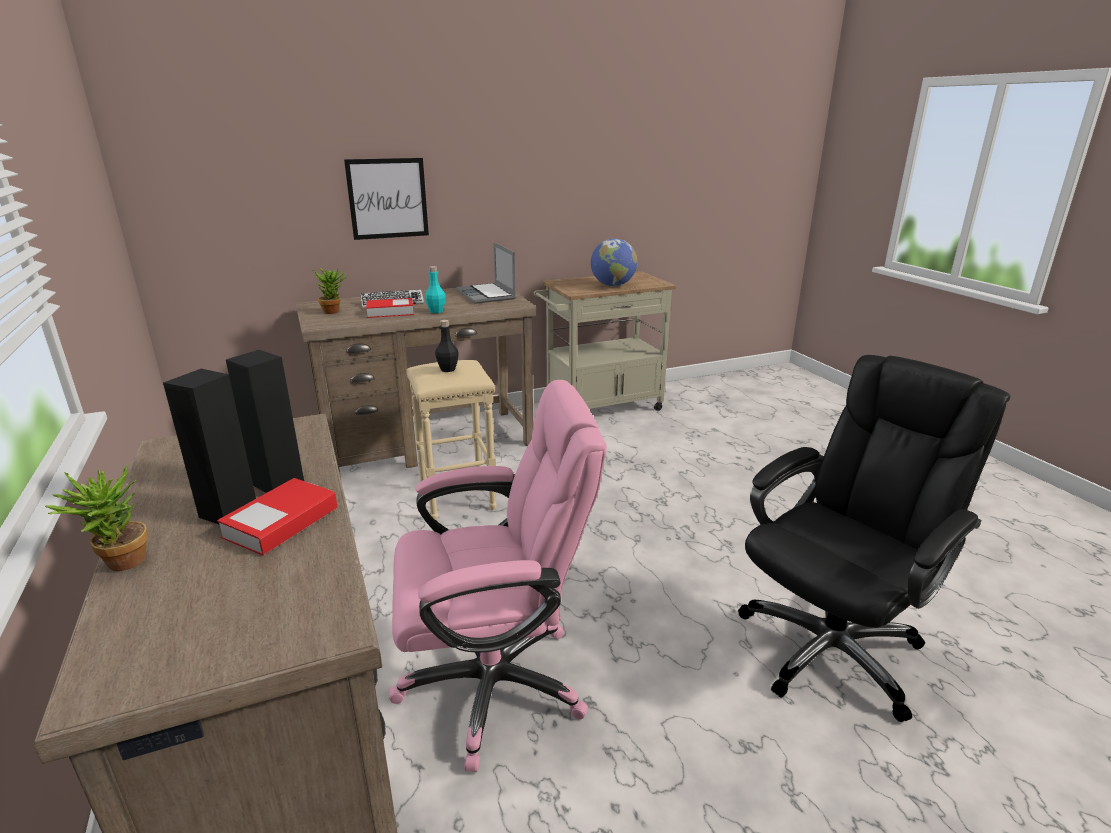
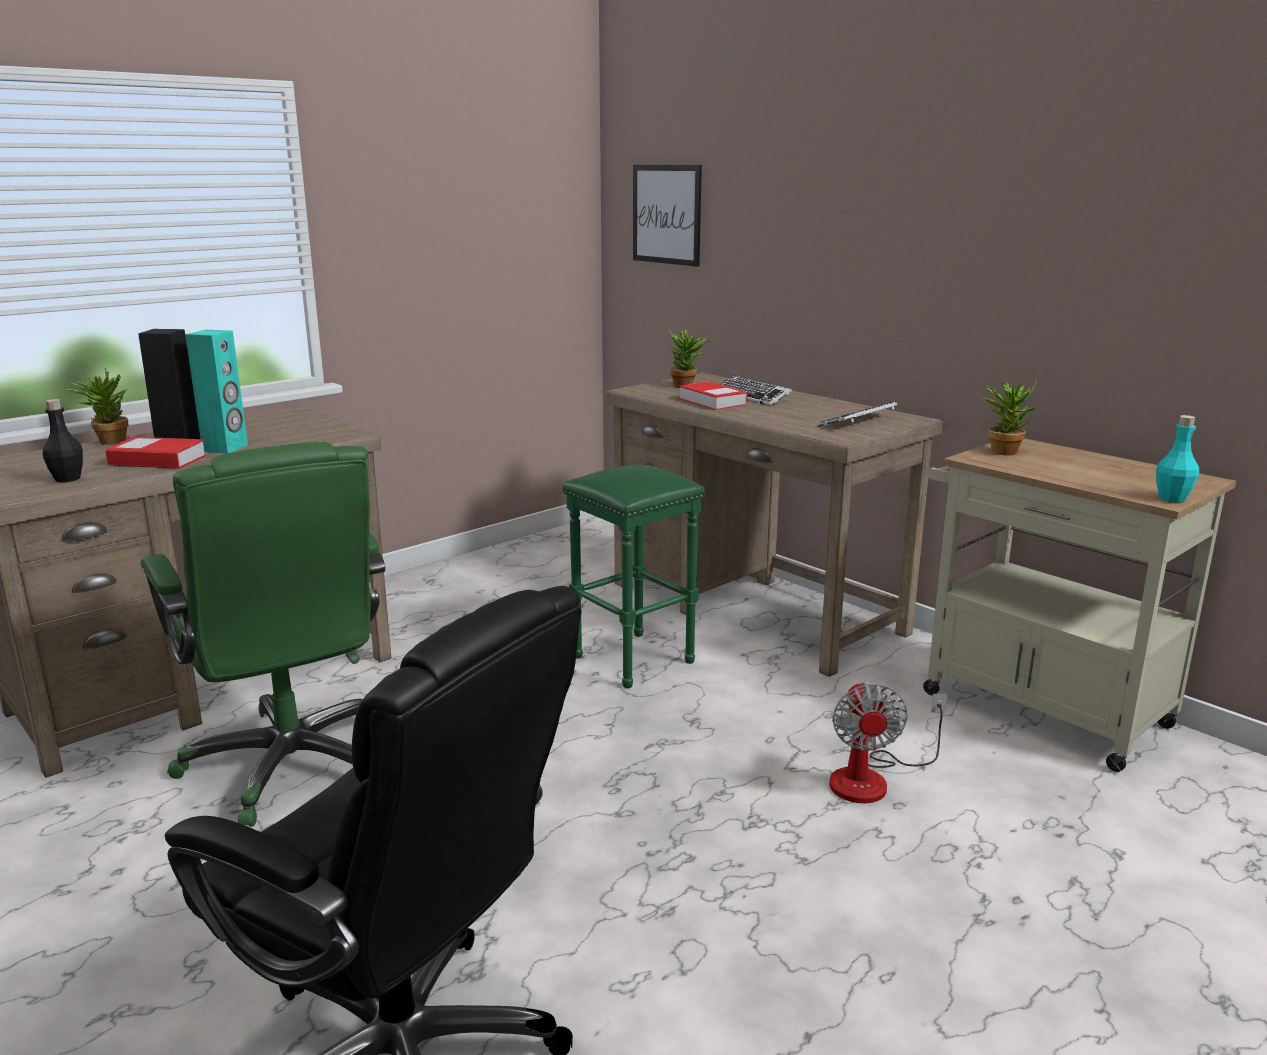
camera: 70 degrees right, 5 degrees down
black speaker [226,350,304,493] -> turquoise speaker [185,330,248,454]
picture [344,158,429,240] -> picture moved to [633,165,702,267]
pink office chair [389,380,607,772] -> green office chair [141,442,385,827]
beige stool [406,360,497,520] -> green stool [563,464,705,688]
turquoise bottle [425,266,446,313] -> turquoise bottle moved to [1156,415,1199,502]
black bottle [435,320,459,372] -> black bottle moved to [43,399,83,482]
laptop [457,242,516,304] -> keyboard [818,401,897,427]
globe [591,239,637,286] -> none
none -> fan [829,681,947,803]
none -> potted plant [983,381,1037,456]

